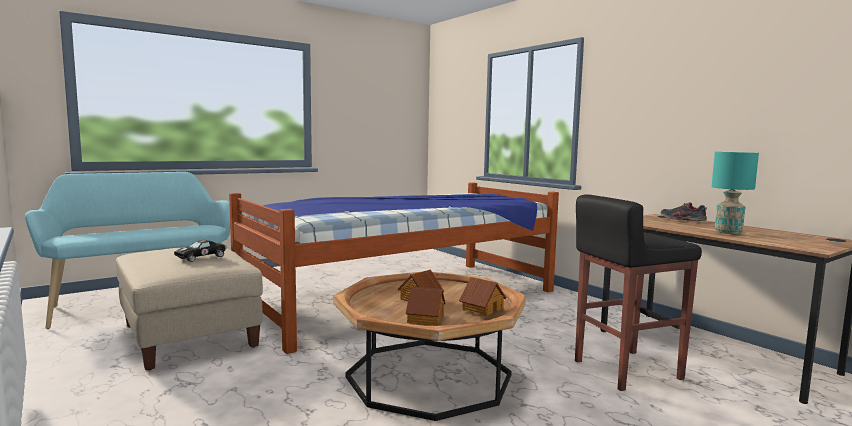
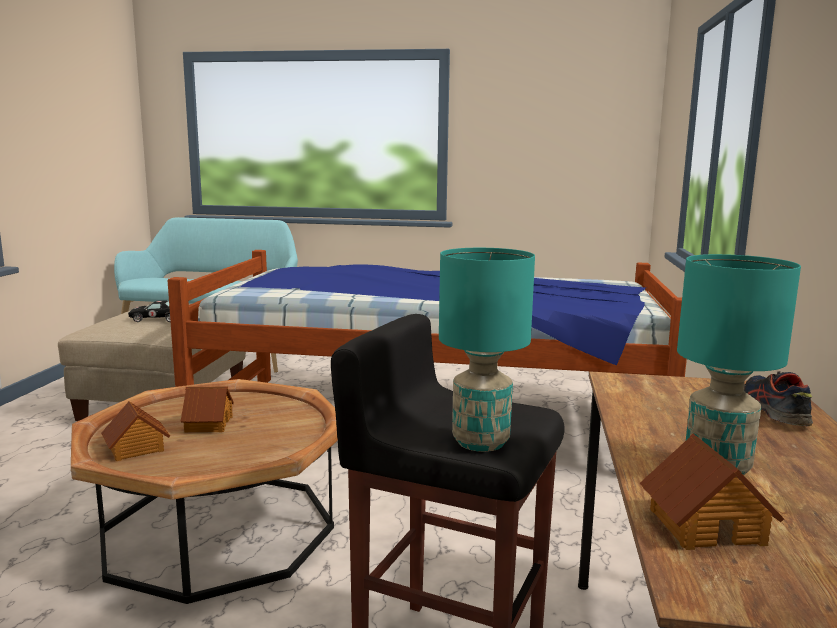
camera: 45 degrees right, 5 degrees up
toy house [459,277,506,316] -> toy house moved to [640,434,784,550]
none -> turquoise table lamp [439,248,535,452]

